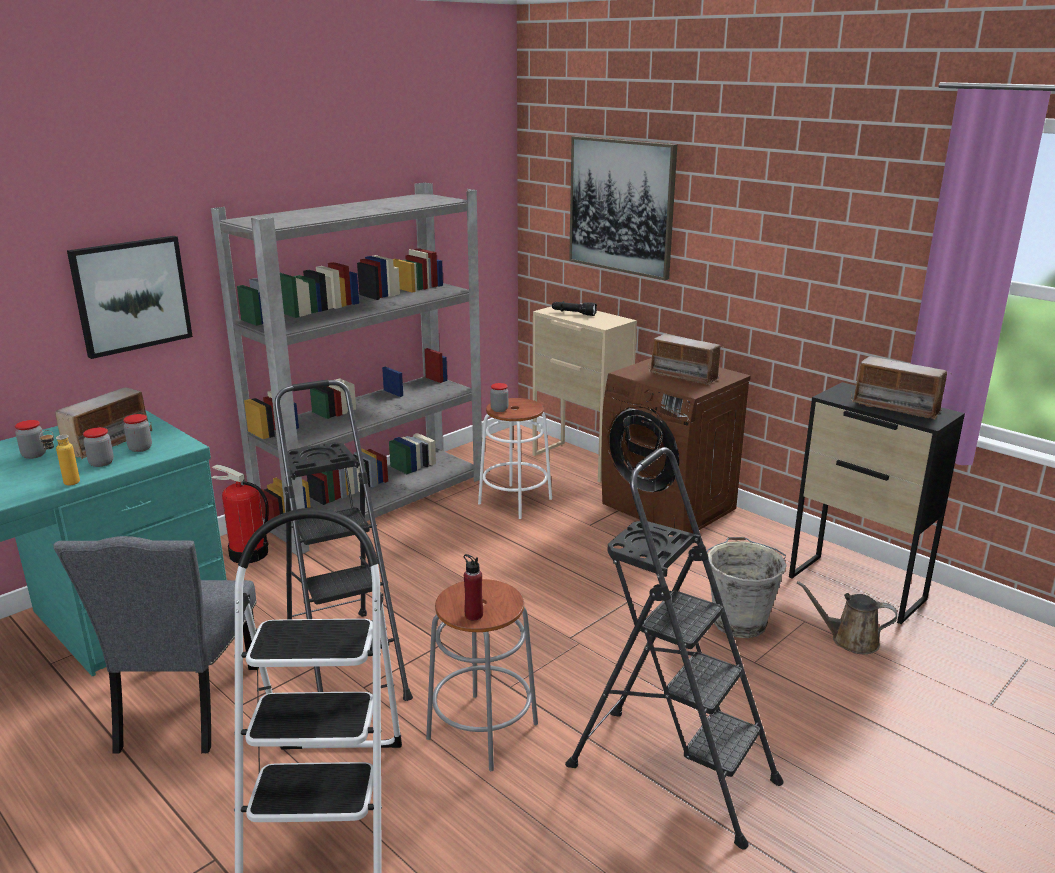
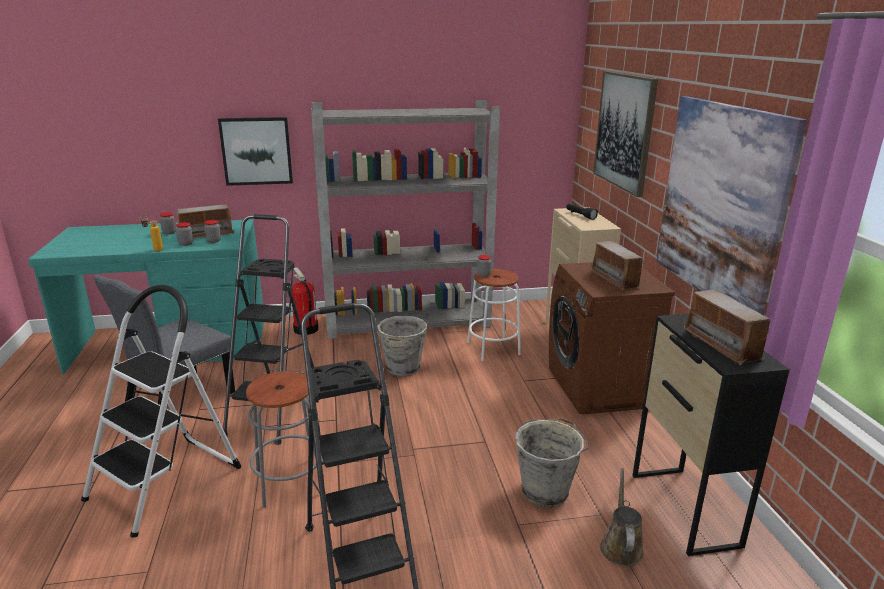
camera: 35 degrees right, 0 degrees up
red bottle [463,554,483,620] -> none
brown watering can [797,581,897,654] -> brown watering can turned 45 degrees clockwise [600,468,644,567]
none -> grey bucket [376,316,427,376]
none -> picture [656,96,807,315]

